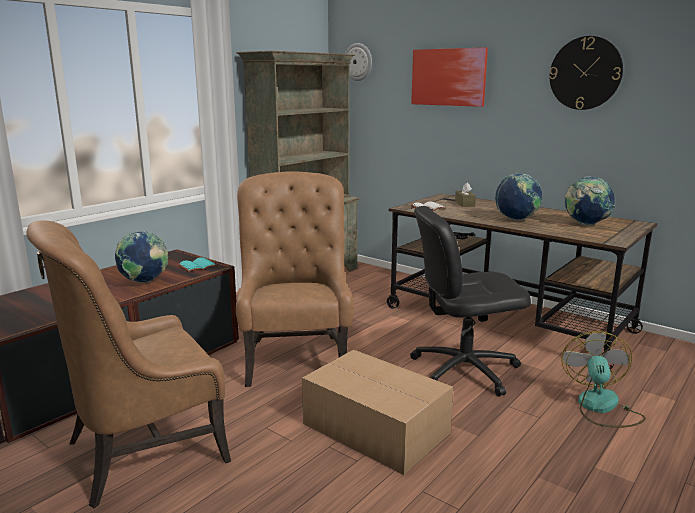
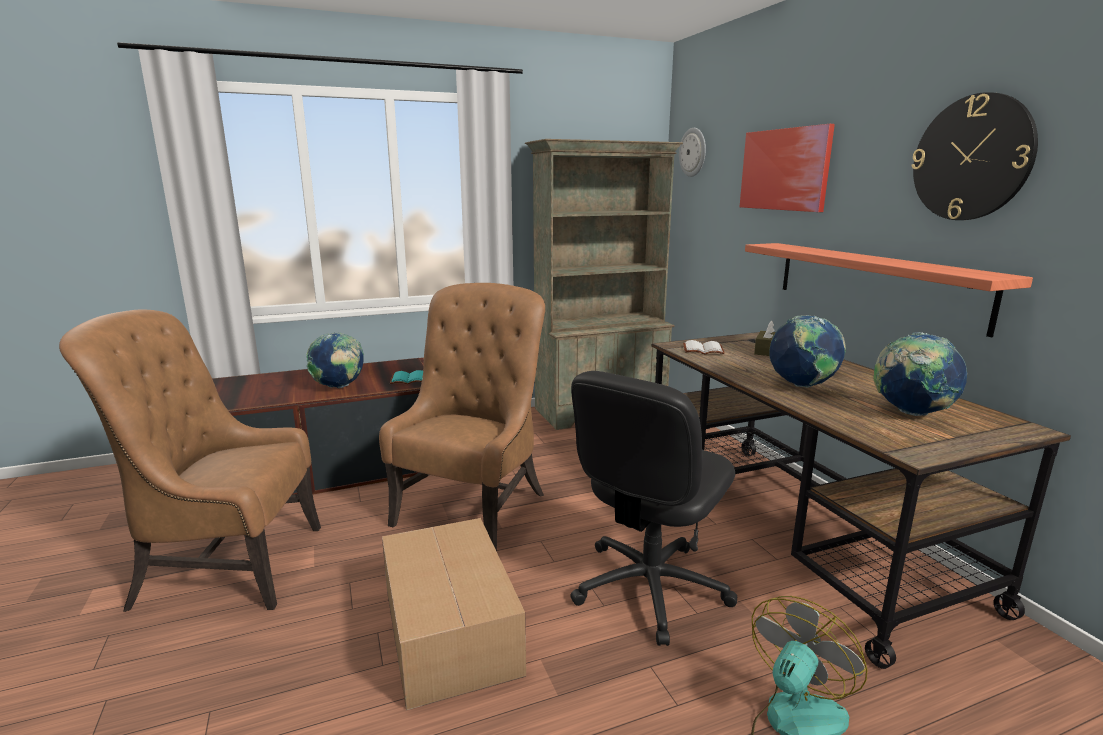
camera: 30 degrees right, 0 degrees up
black office chair [410,206,531,396] -> black office chair turned 75 degrees counterclockwise [570,371,737,646]
none -> shelf [745,243,1033,337]

